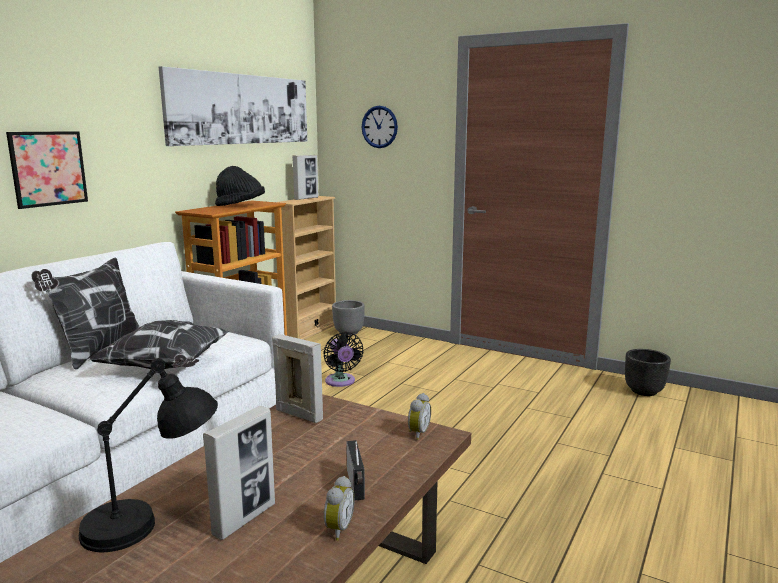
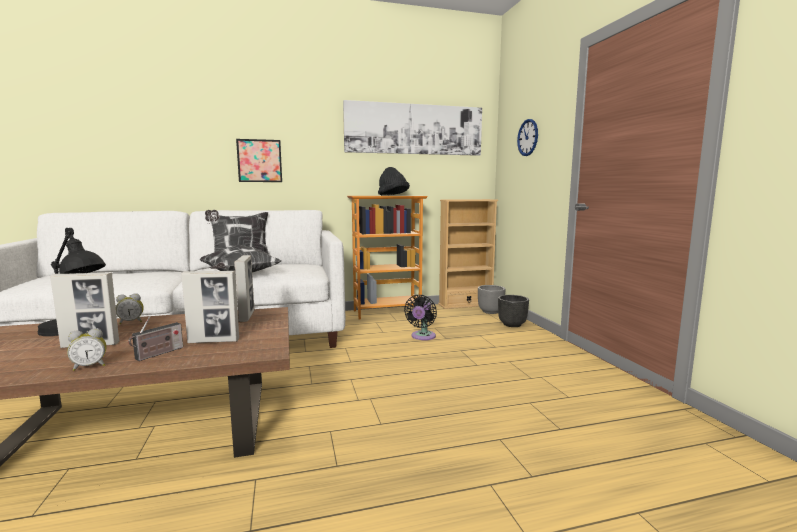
camera: 45 degrees right, 5 degrees down
picture frame [292,155,318,200] -> picture frame moved to [181,271,239,343]
alarm clock [408,393,431,440] -> alarm clock moved to [116,293,144,324]
black planter [625,349,671,396] -> black planter moved to [498,295,529,327]

